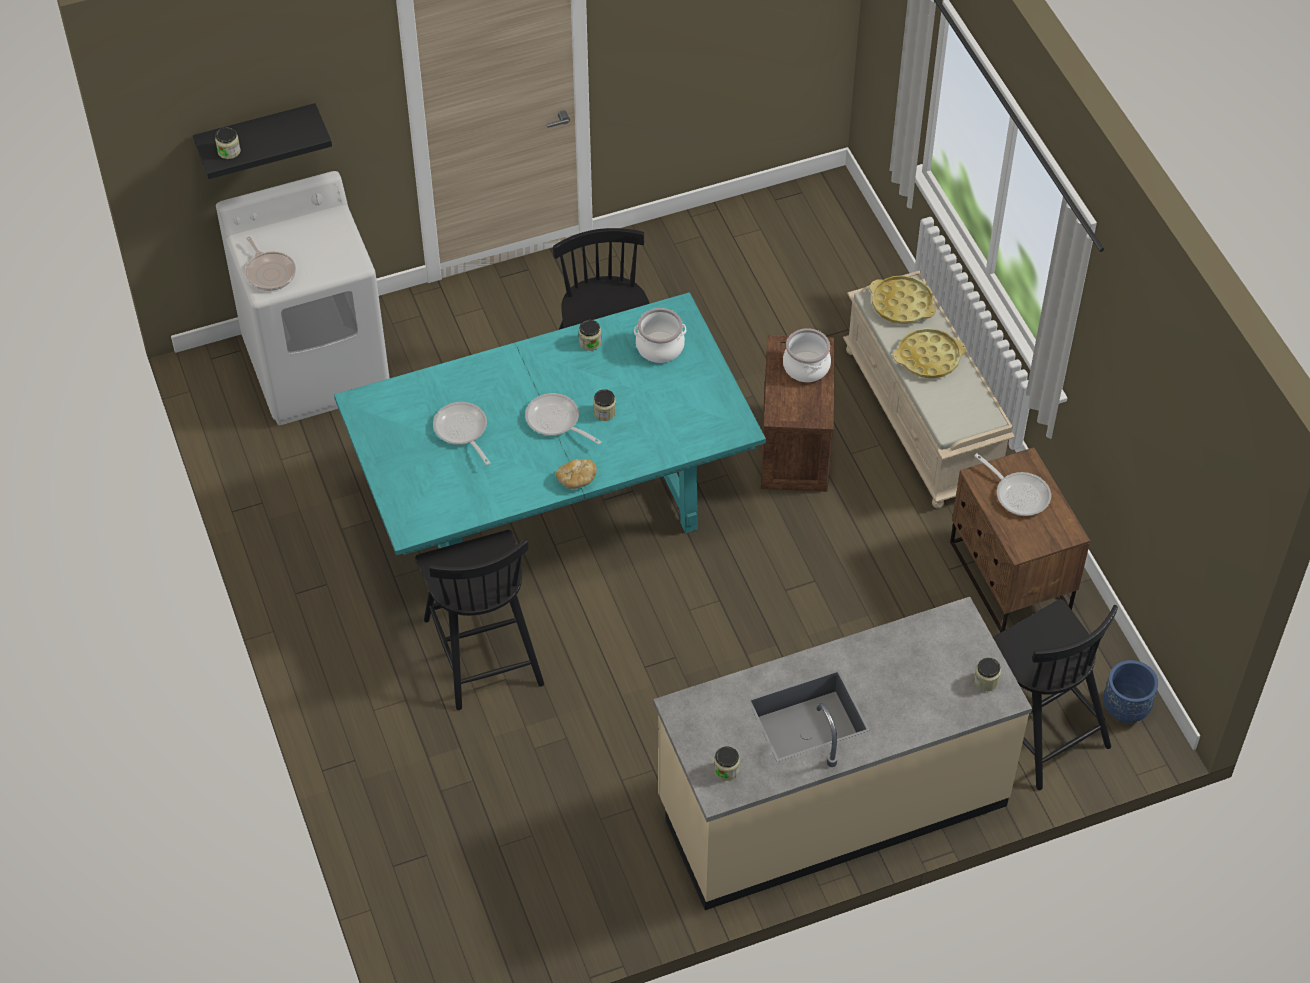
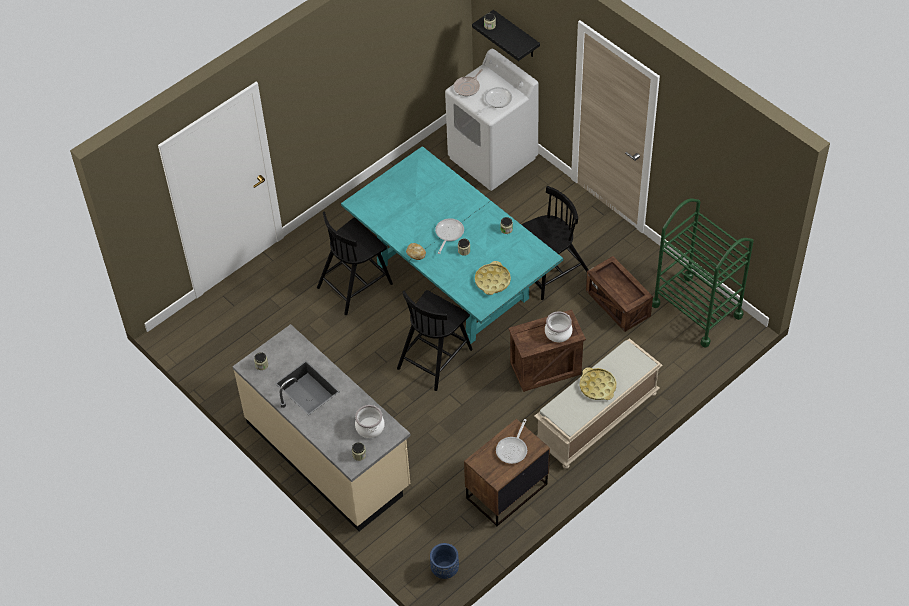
camera: 70 degrees right, 0 degrees up
frying pan [433,402,490,465] -> frying pan moved to [477,87,512,115]
cooking pot [634,308,686,363] -> cooking pot moved to [355,405,385,438]
yellow tray [870,275,936,324] -> yellow tray moved to [475,261,511,295]
black chair [993,599,1118,790] -> black chair moved to [397,290,473,391]
none -> crate [586,256,653,332]
none -> green cart [652,198,754,348]

